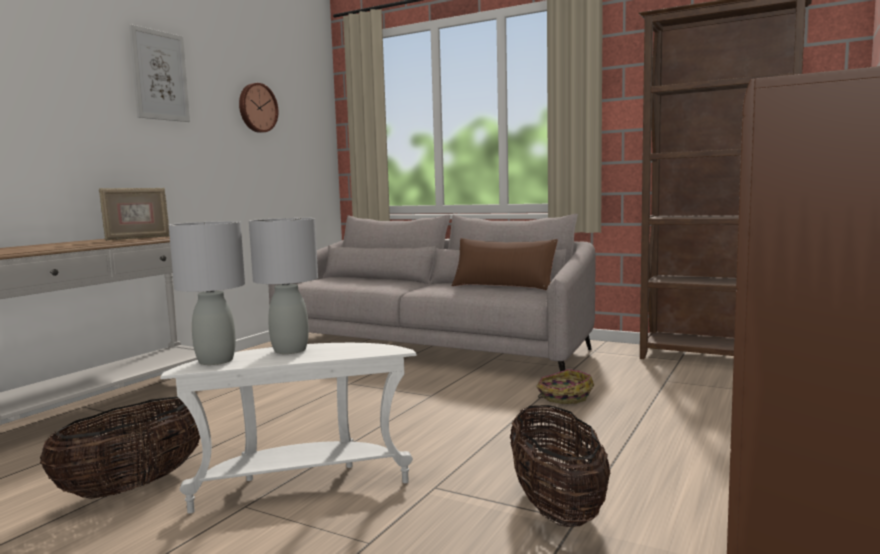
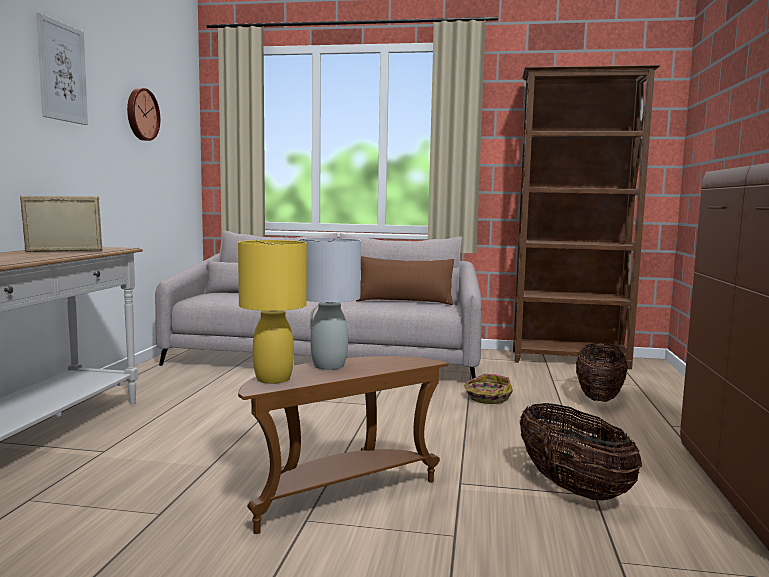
camera: 20 degrees left, 0 degrees up
basket [40,397,200,499] -> basket moved to [576,343,628,402]
picture frame [99,188,169,241] -> picture frame turned 135 degrees counterclockwise [20,195,102,252]
white side table [160,343,416,514] -> brown side table [238,356,449,534]
grey table lamp [169,221,245,365] -> yellow table lamp [238,240,307,384]

